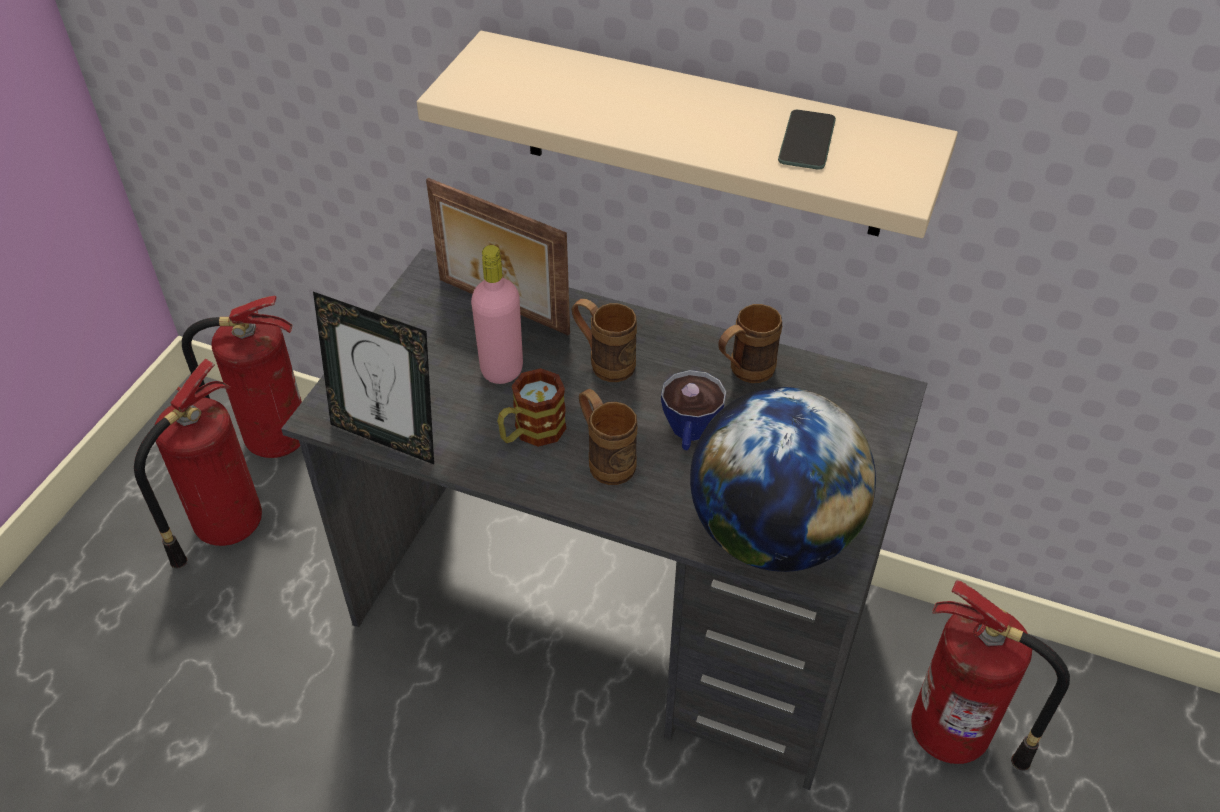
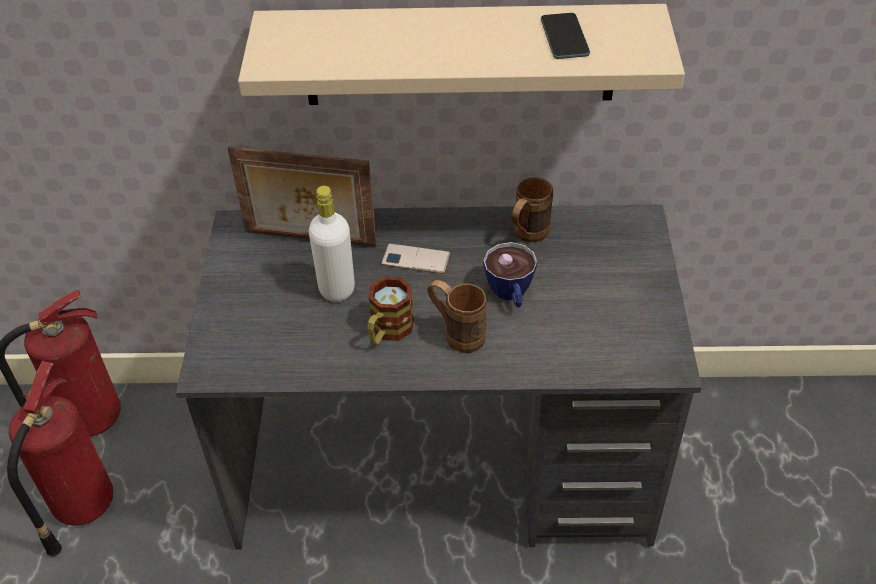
camera: 20 degrees left, 0 degrees up
picture frame [313,292,434,464] -> none
pink bottle [471,245,523,384] -> white bottle [309,185,355,302]
brown mug [572,299,637,382] -> phone [381,244,450,274]
globe [690,387,876,572] -> none
fire extinguisher [911,579,1070,771] -> none

